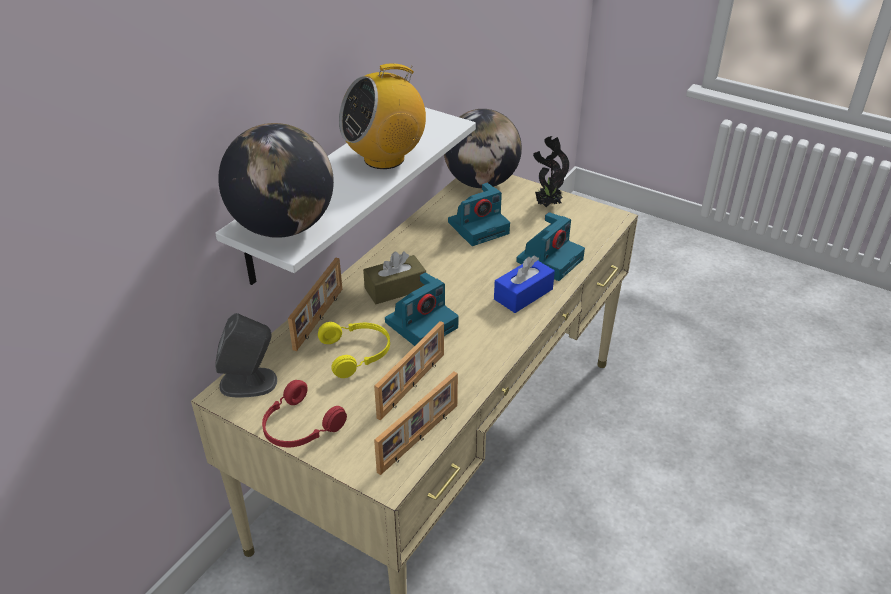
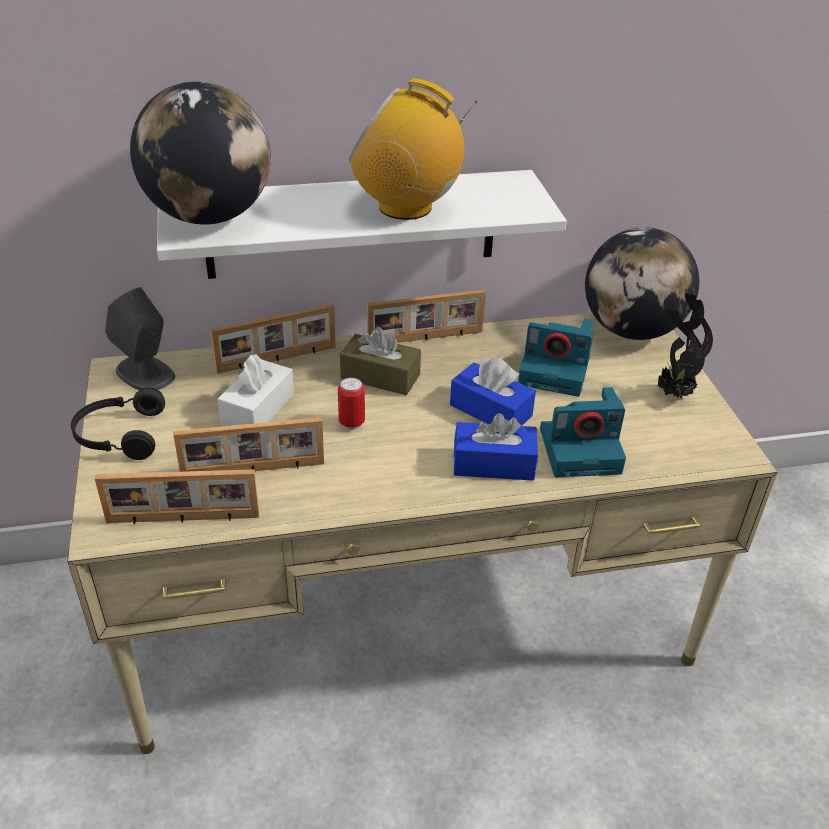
camera: 45 degrees right, 0 degrees up
red headphones [262,380,347,447] -> black headphones [71,387,165,460]
yellow headphones [318,322,390,378] -> white tissue box [217,354,294,426]
camera [385,272,459,346] -> can [338,377,365,430]
none -> picture frame [367,290,486,343]
none -> blue tissue box [450,357,536,426]

